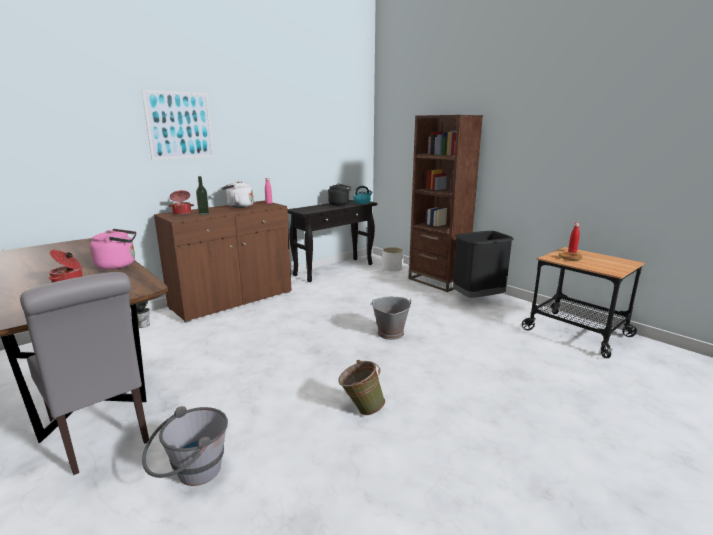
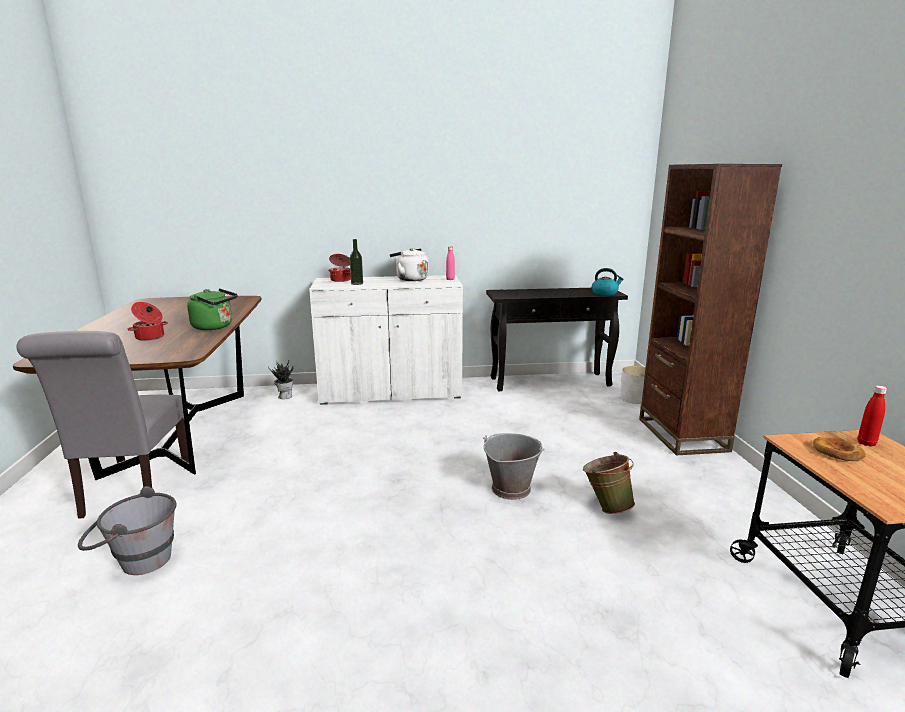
camera: 35 degrees right, 0 degrees up
pink kettle [90,229,136,269] -> green kettle [187,288,238,330]
picture [142,90,214,160] -> none
brown cabinet [154,201,292,323] -> white cabinet [309,275,463,405]
black kettle [328,184,351,206] -> none
green bucket [338,360,385,415] -> green bucket moved to [583,452,635,514]
black trash can [453,231,514,298] -> none

